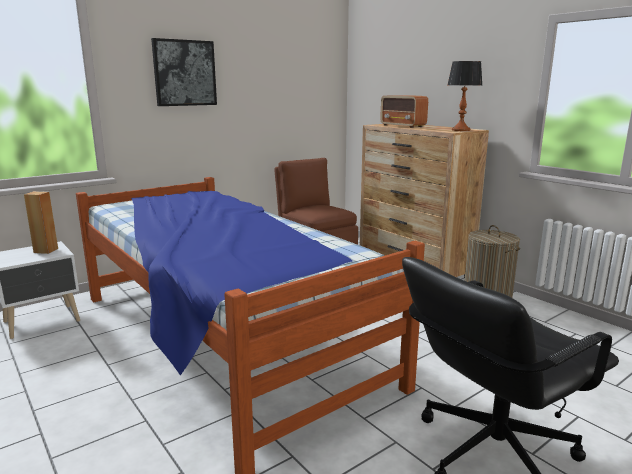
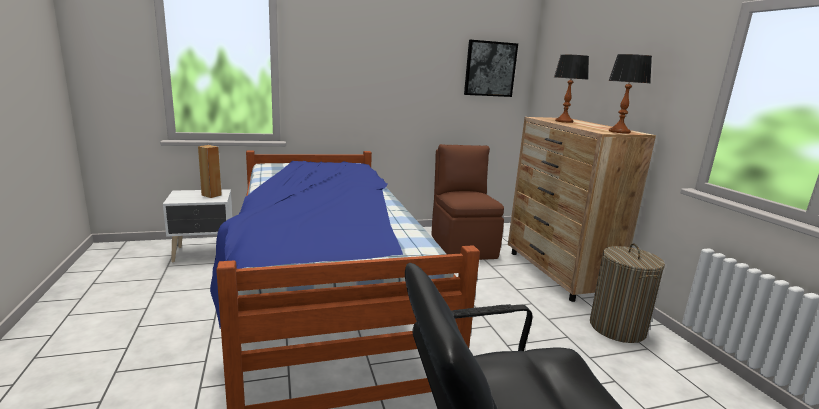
camera: 20 degrees right, 0 degrees up
picture [151,38,217,106] -> picture moved to [464,40,518,97]
radio [380,95,428,128] -> table lamp [554,54,589,123]

